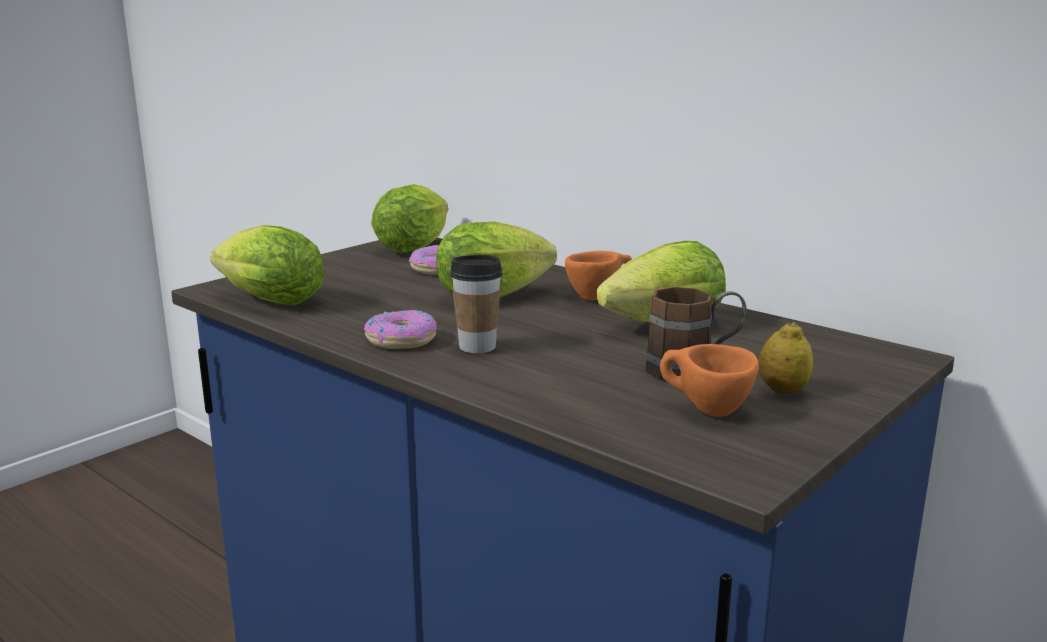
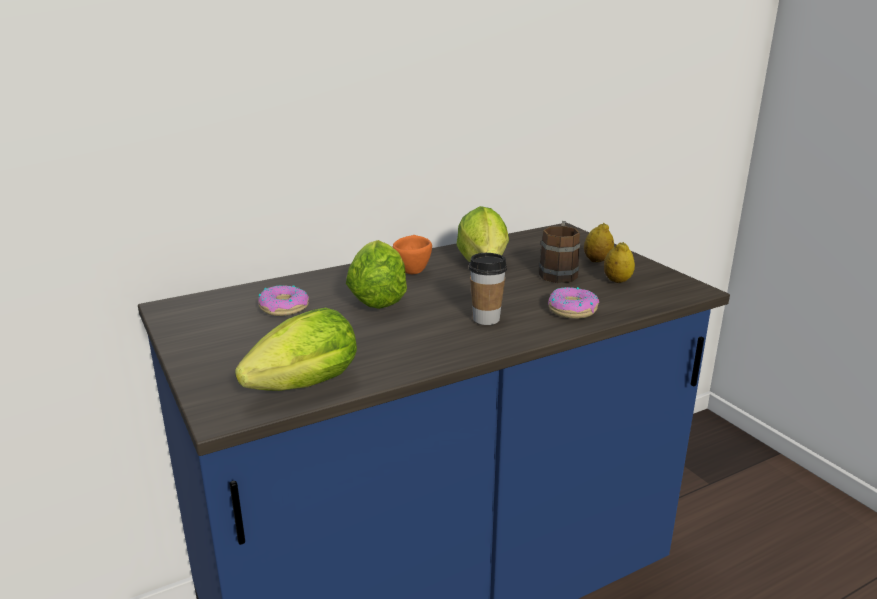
camera: 70 degrees left, 5 degrees up
donut [364,310,437,349] -> donut moved to [548,287,599,319]
lettuce [371,184,448,253] -> none
orange cup [660,344,759,417] -> lemon [604,242,635,283]

